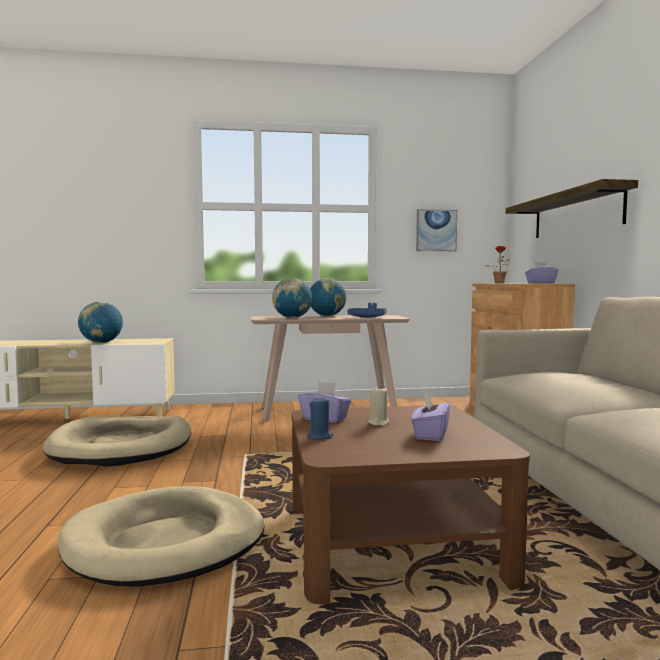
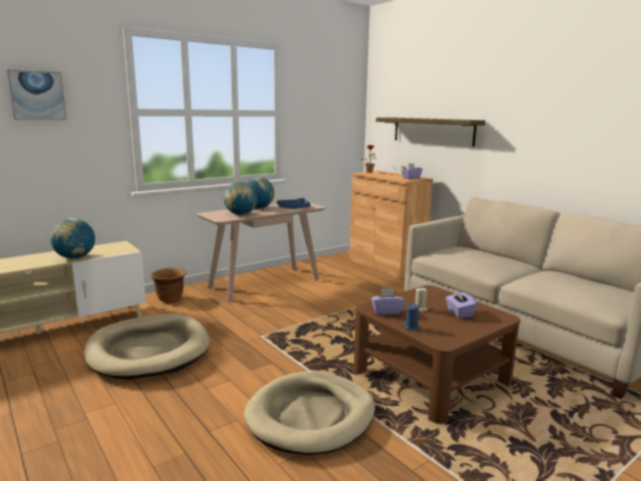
camera: 30 degrees left, 10 degrees up
picture [416,209,457,251] -> picture moved to [7,70,67,120]
none -> brown planter [151,268,187,303]

